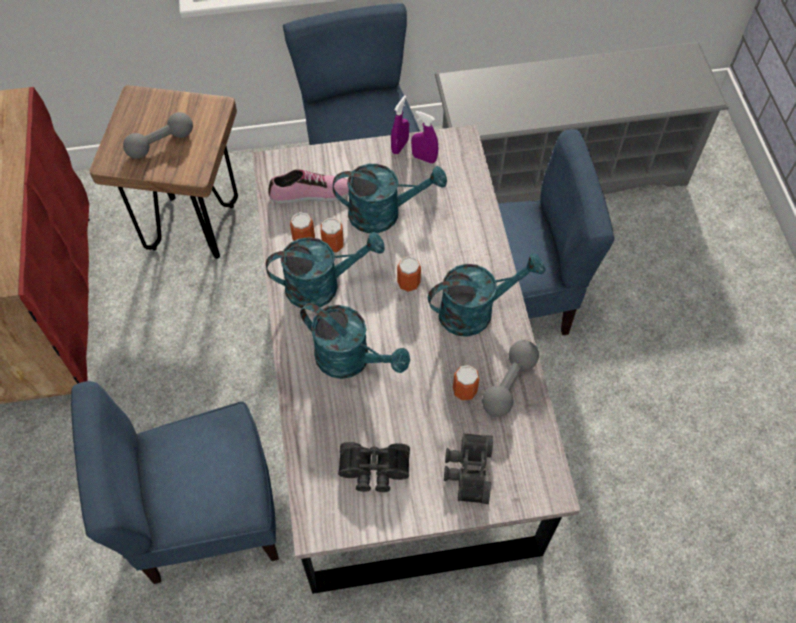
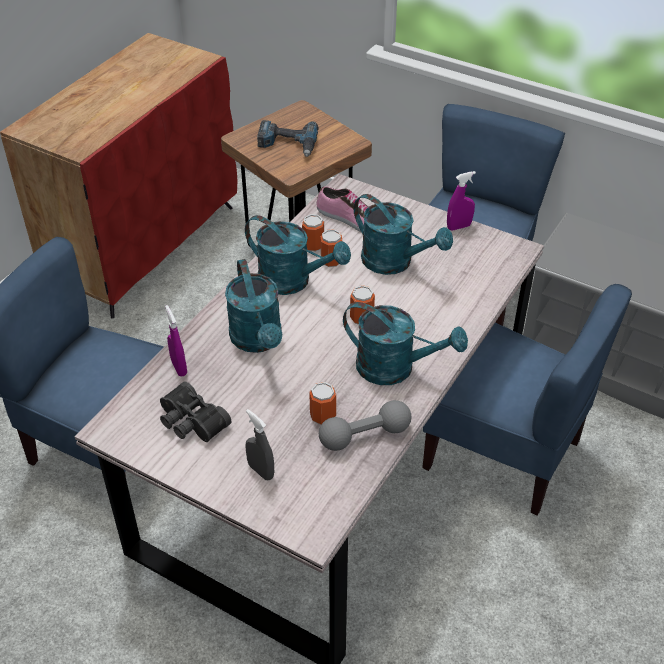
camera: 40 degrees right, 15 degrees down
grey dumbbell [123,112,193,159] -> power drill [257,120,318,157]
purple spray bottle [411,111,438,164] -> purple spray bottle moved to [165,305,187,377]
black binoculars [444,433,493,504] -> grey spray bottle [245,409,274,480]

